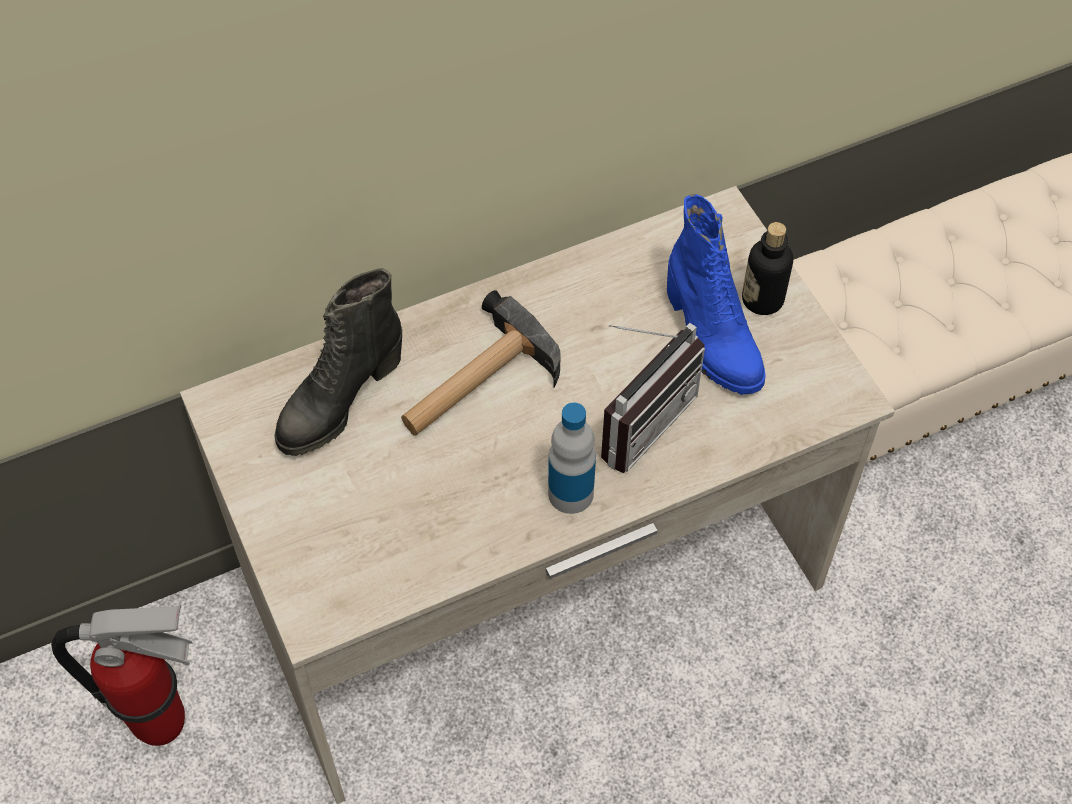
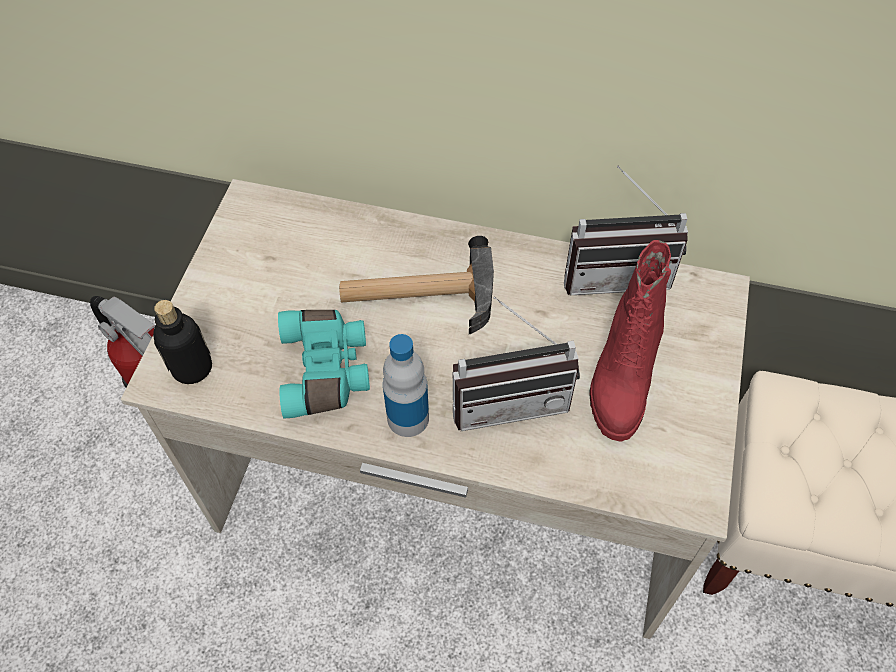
camera: 40 degrees right, 0 degrees up
black boot [274,268,402,456] -> none
blue boot [667,194,765,395] -> red boot [589,240,671,442]
bottle [742,222,793,315] -> bottle moved to [153,300,212,384]
none -> turquoise binoculars [278,310,370,419]
none -> radio [564,166,688,295]

